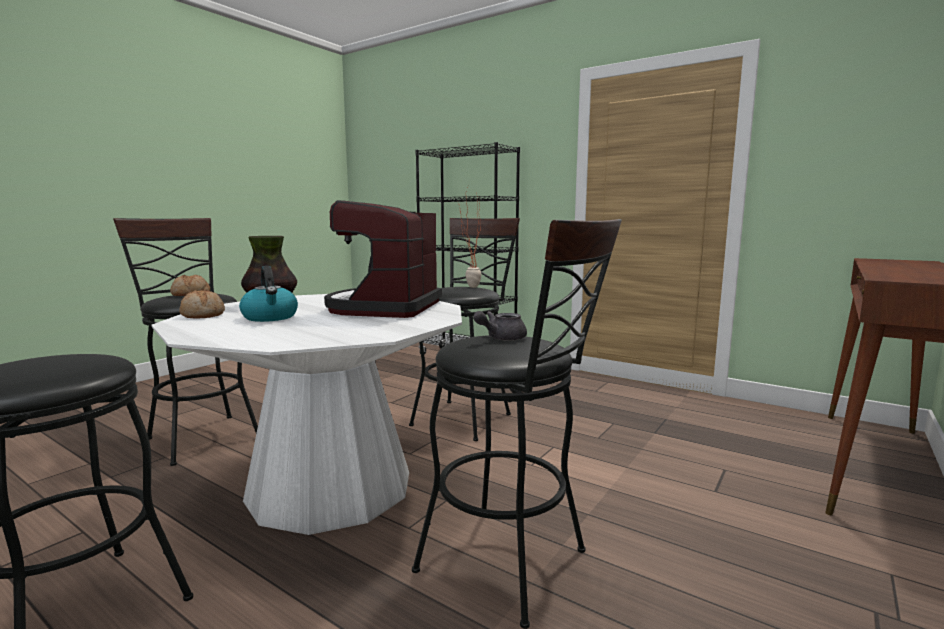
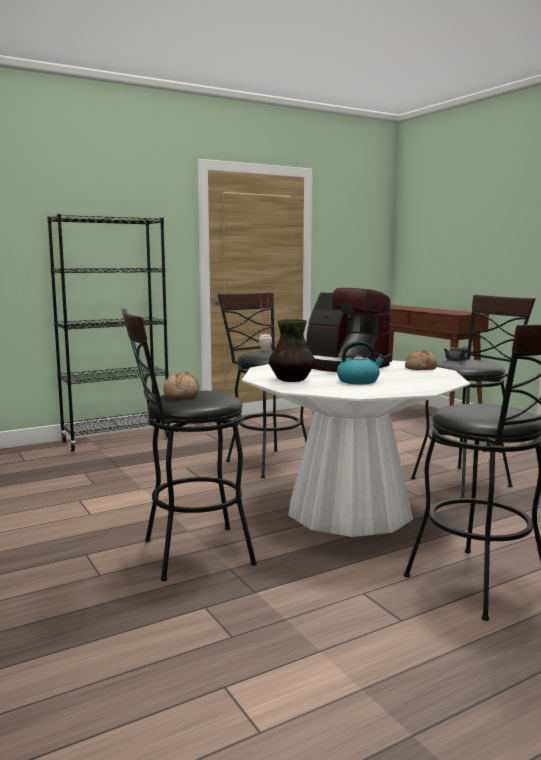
camera: 65 degrees left, 0 degrees up
bread [179,289,225,319] -> bread moved to [405,351,437,370]

